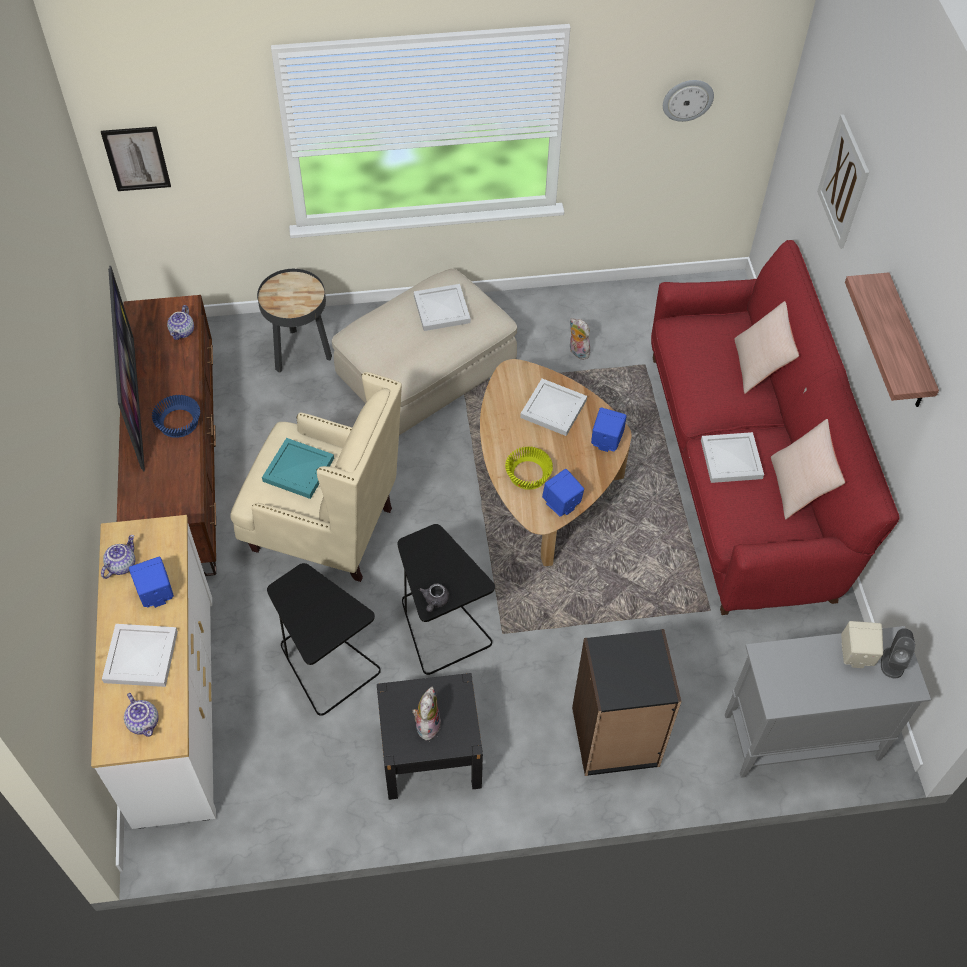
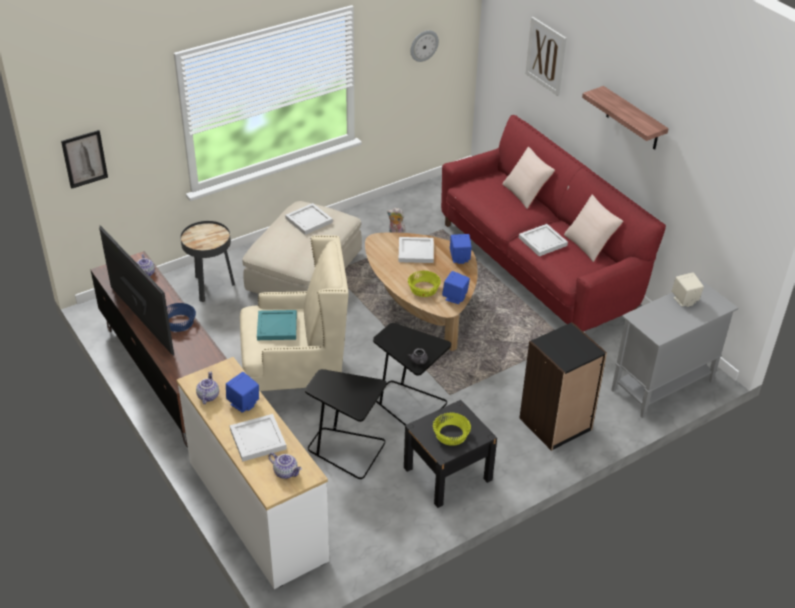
camera: 25 degrees left, 15 degrees down
plush toy [412,687,440,740] -> yellow bowl [433,413,471,446]
grey speaker [881,628,915,678] -> none

